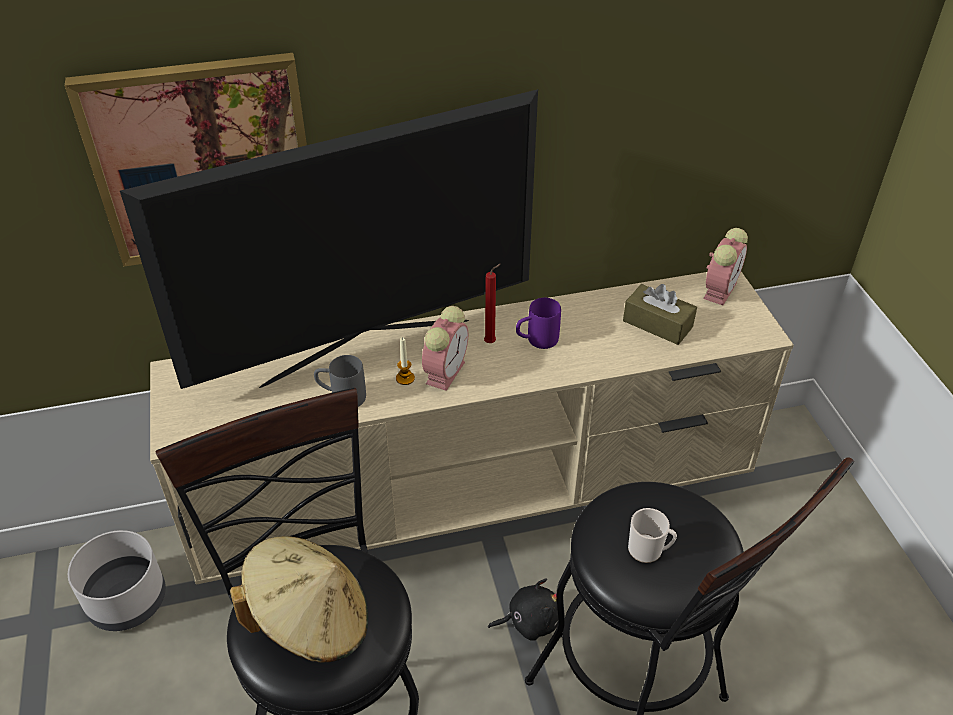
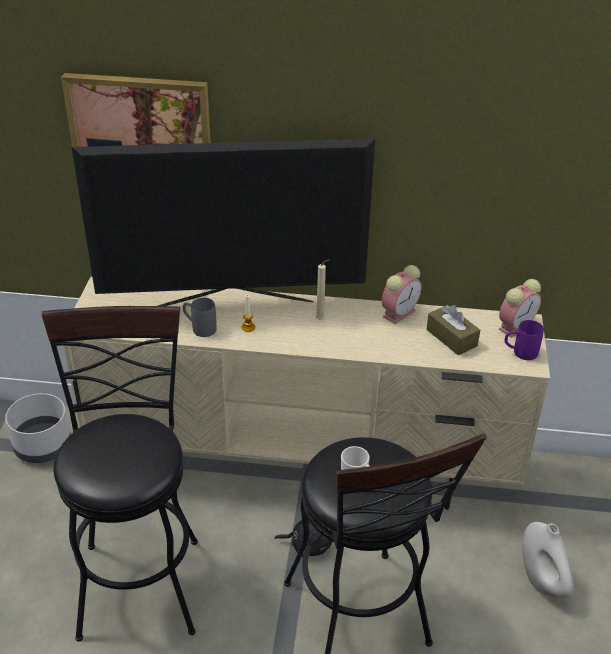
camera: 20 degrees right, 5 degrees down
beige hat [230,536,368,663] -> none
alarm clock [422,306,468,391] -> alarm clock moved to [382,265,422,324]
red candle [484,264,501,343] -> beige candle [316,259,330,320]
purple mug [516,298,561,349] -> purple mug moved to [504,320,544,360]
none -> white vase [522,522,573,598]

